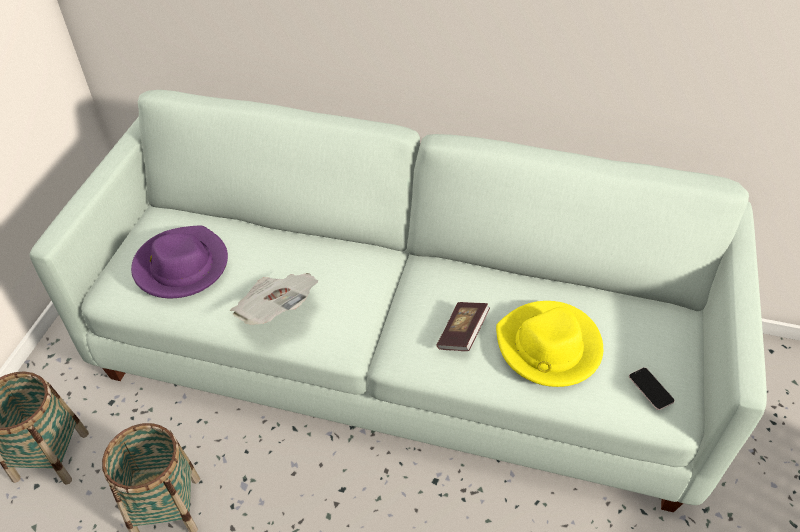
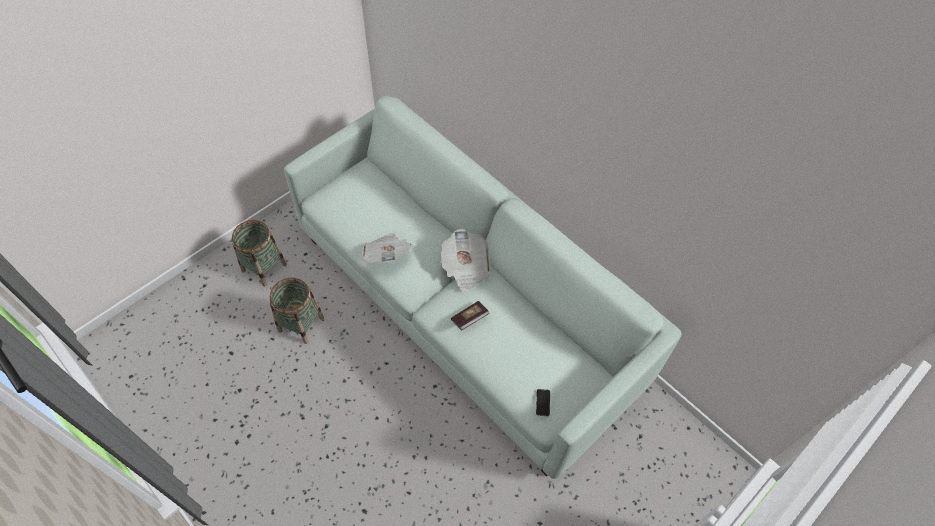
camera: 30 degrees right, 10 degrees up
purple hat [131,225,228,298] -> none
yellow hat [496,301,603,387] -> none
none -> newspaper [440,229,490,292]

